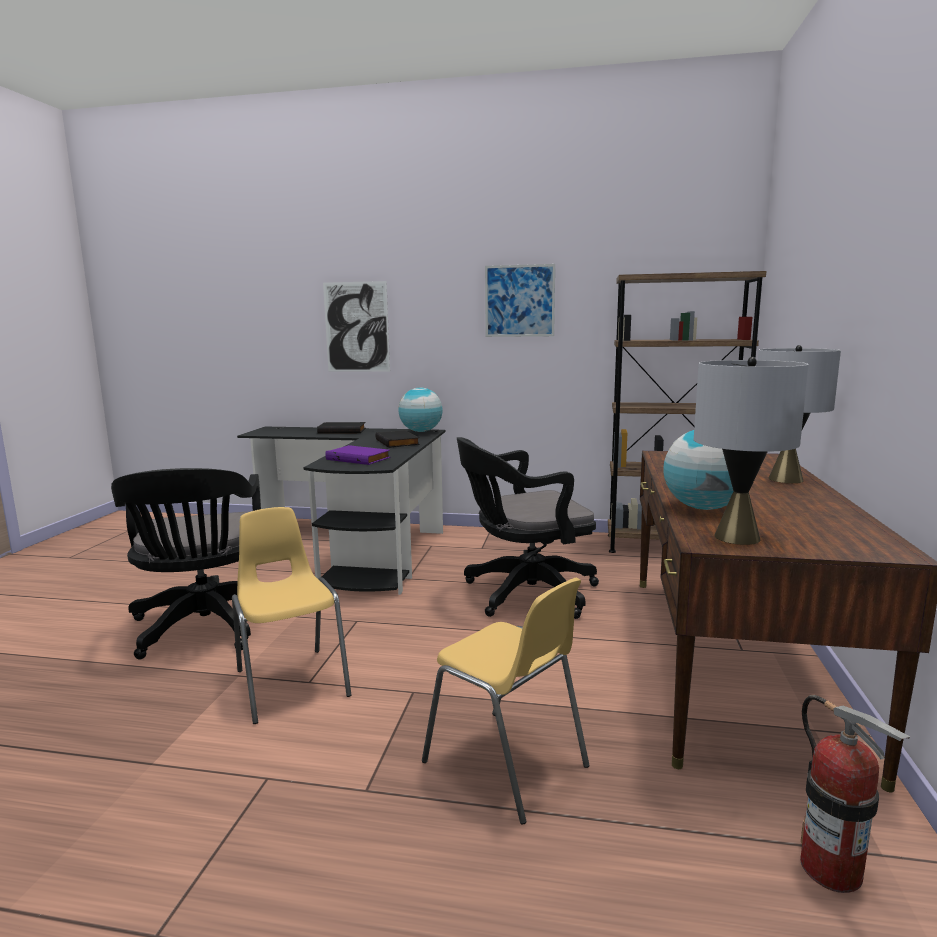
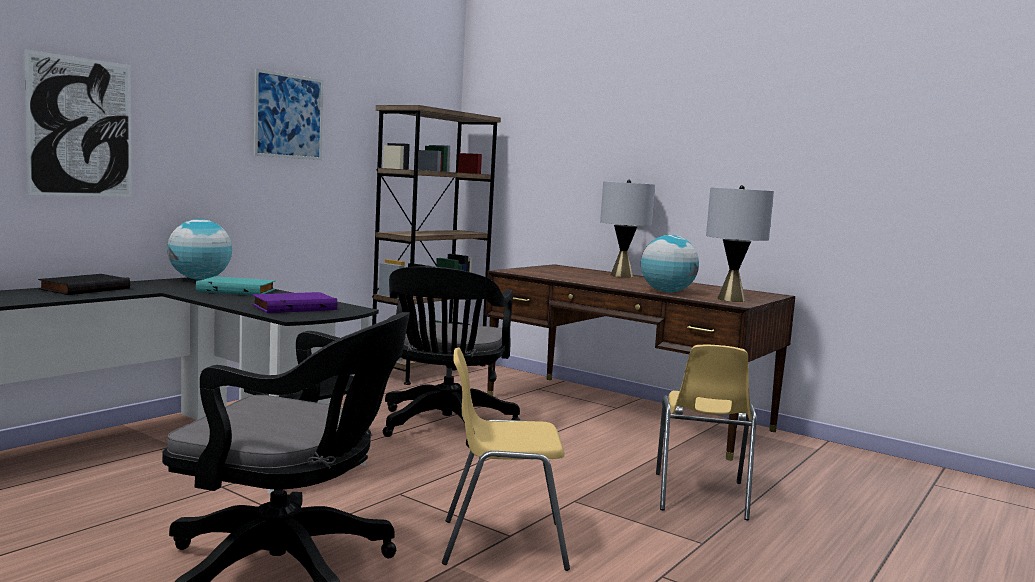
camera: 65 degrees left, 5 degrees down
black book [376,430,420,448] -> turquoise book [196,276,275,296]
yellow chair [422,578,590,825] -> yellow chair turned 120 degrees clockwise [656,345,757,520]
fire extinguisher [800,695,910,893] -> none

